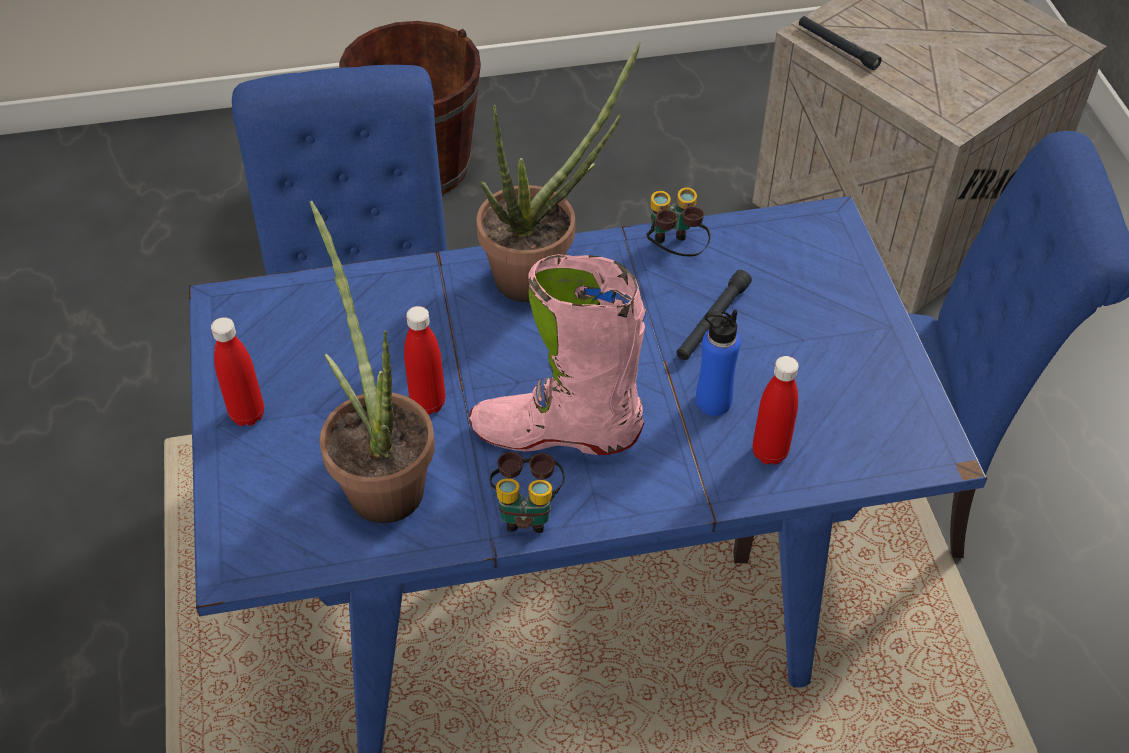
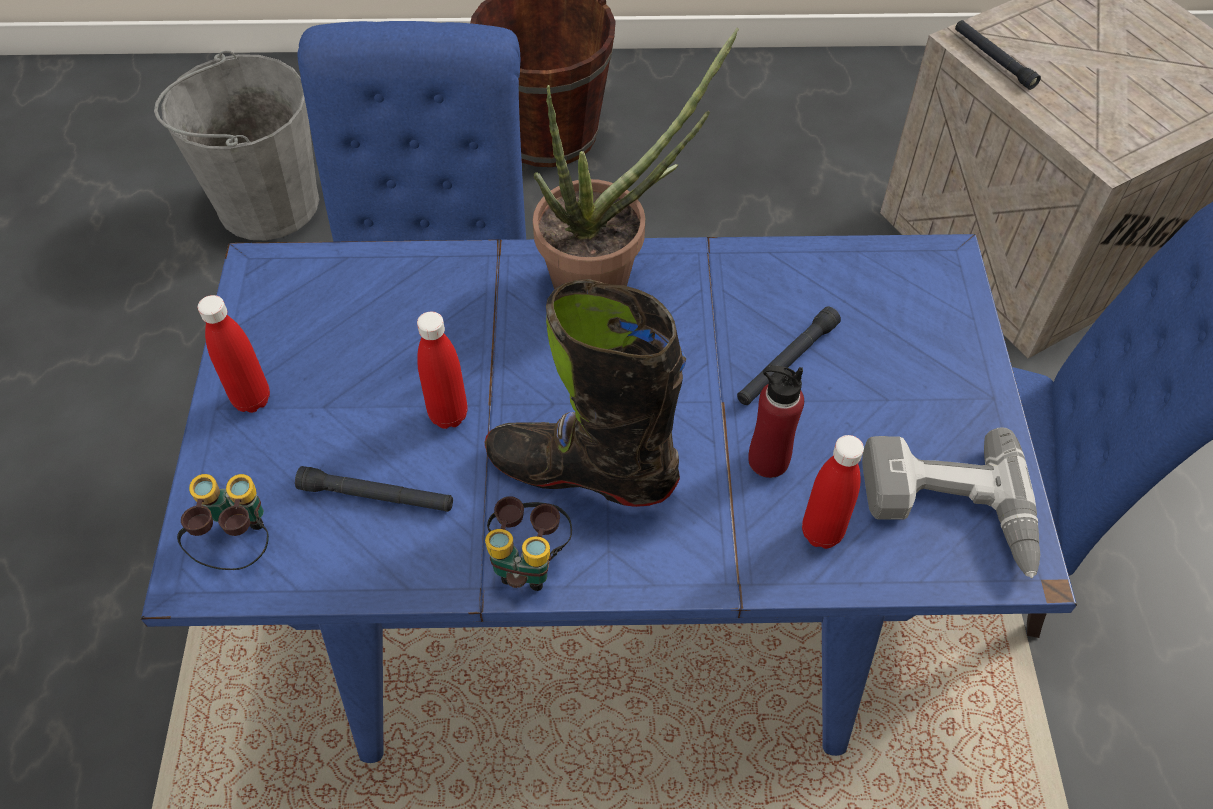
camera: 10 degrees right, 5 degrees up
potted plant [310,201,435,523] -> black flashlight [295,466,453,512]
pink boot [469,254,646,455] -> black boot [484,279,686,507]
binoculars [646,187,711,256] -> binoculars moved to [177,474,269,570]
blue bottle [696,310,740,416] -> red bottle [748,366,804,478]
none -> grey bucket [154,50,319,240]
none -> power drill [862,428,1040,579]

